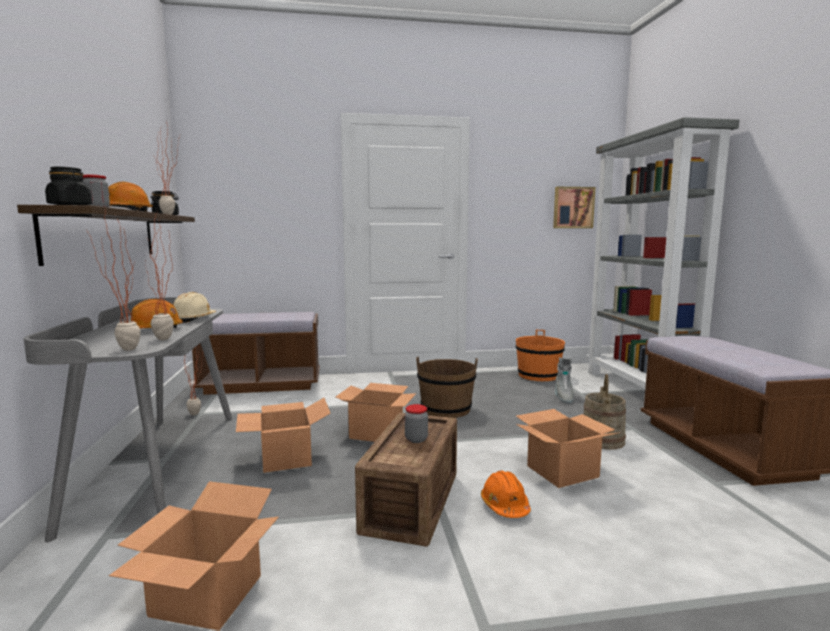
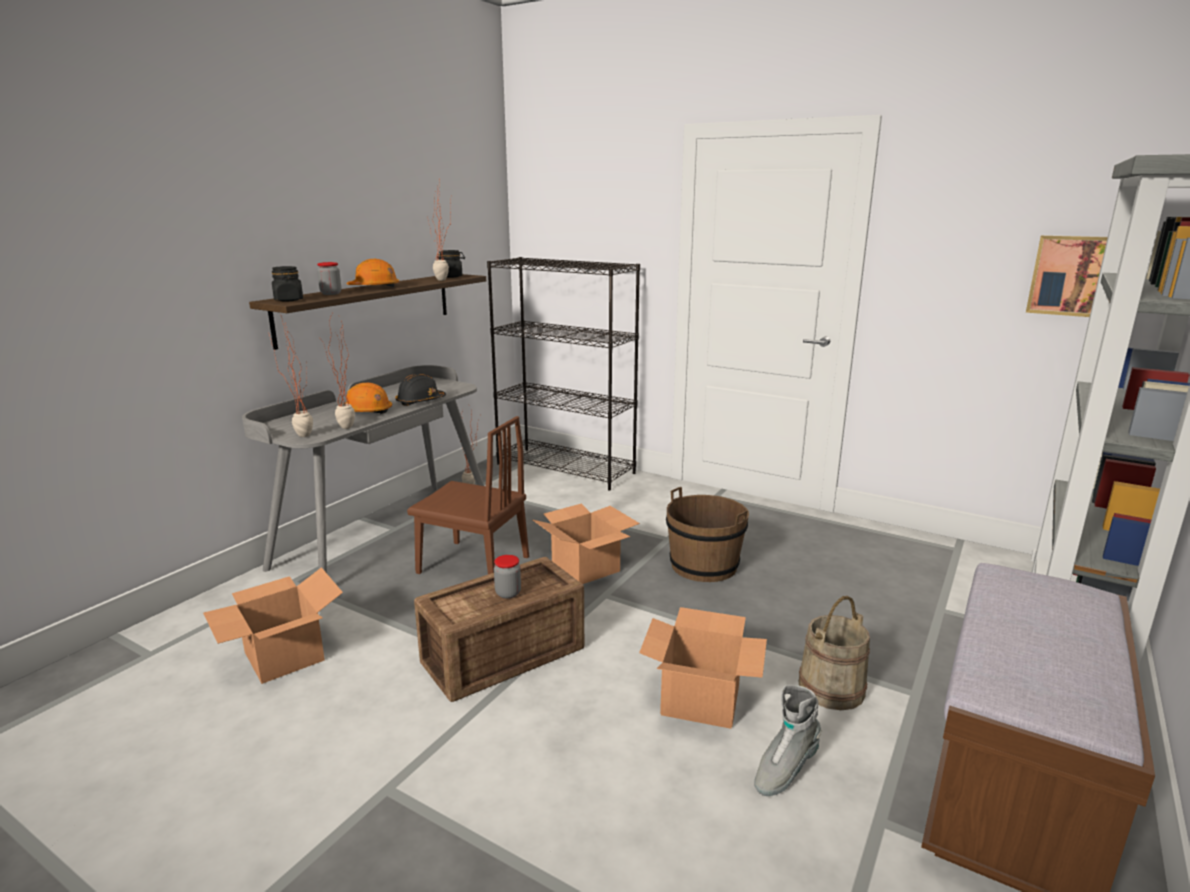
camera: 40 degrees right, 10 degrees up
beige hard hat [172,292,216,323] -> black hard hat [395,374,446,406]
brown bench [192,312,320,395] -> black bookcase [487,257,640,491]
cardboard box [236,398,331,473] -> brown chair [407,416,529,574]
orange hard hat [481,471,531,518] -> none
orange bucket [516,330,565,381] -> none
grey boot [555,357,574,404] -> grey boot moved to [754,685,822,796]

